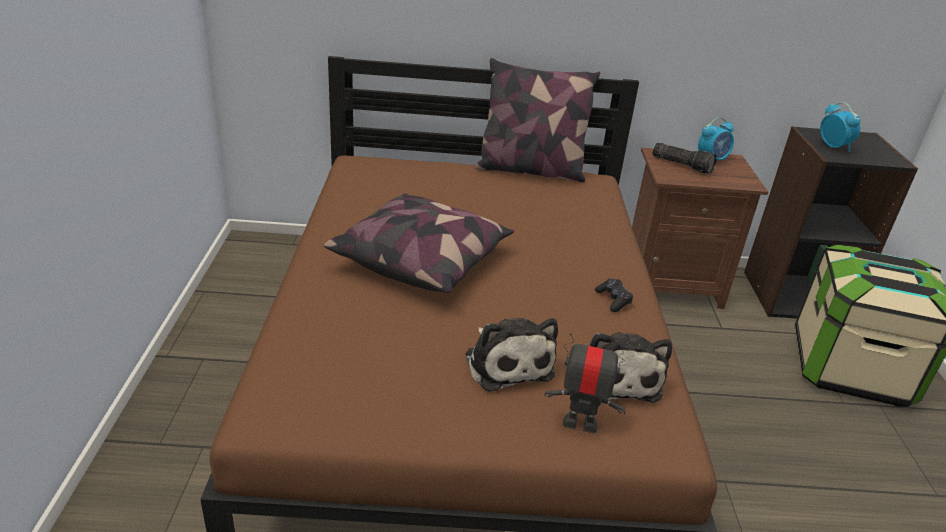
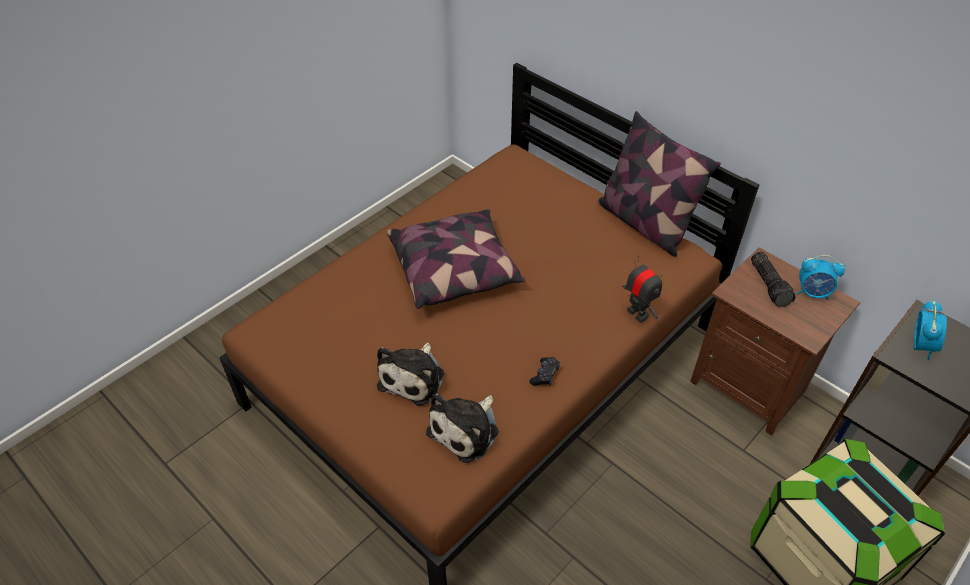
camera: 45 degrees right, 15 degrees up
toy robot [545,333,629,433] -> toy robot moved to [622,255,662,323]

